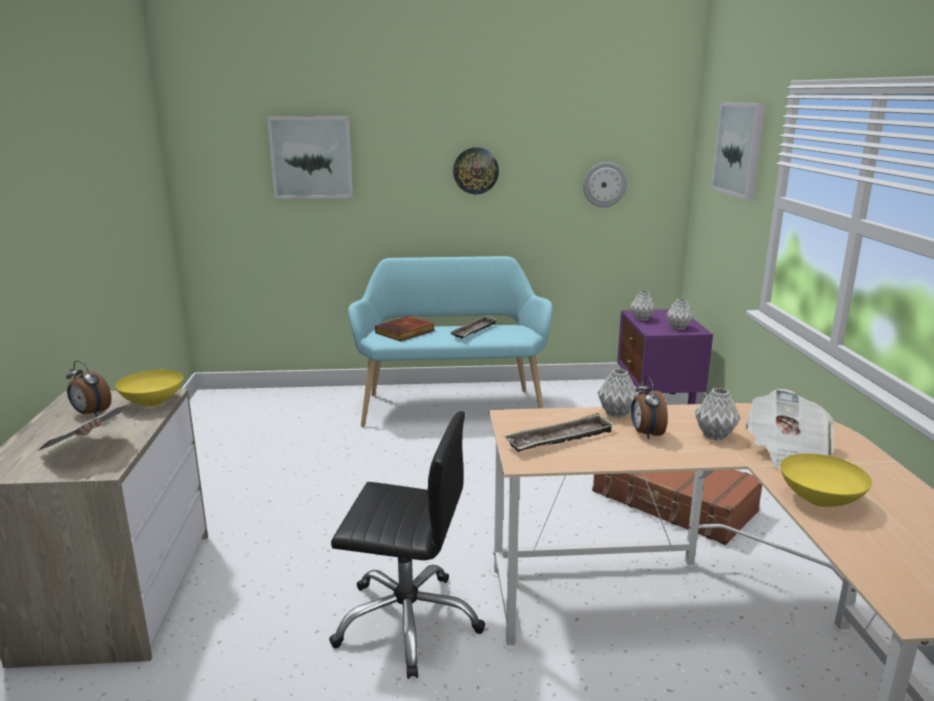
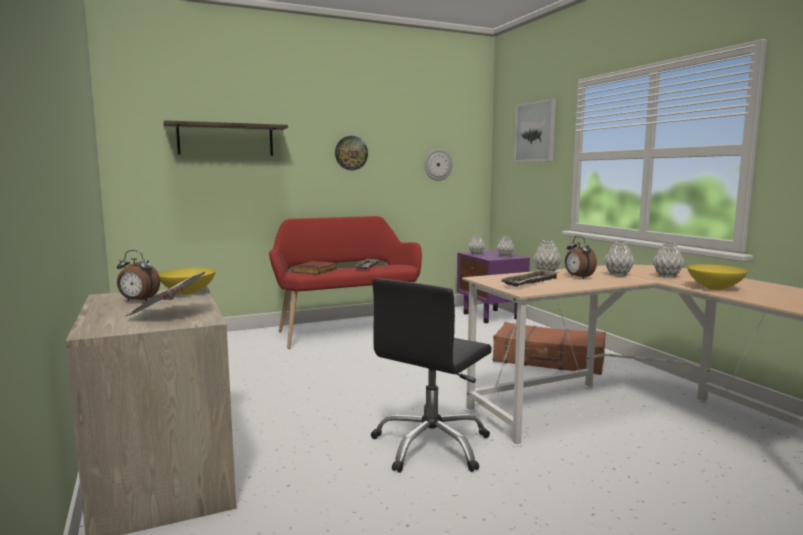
camera: 20 degrees left, 10 degrees down
picture [267,117,353,199] -> shelf [163,120,288,156]
black office chair [329,411,485,679] -> black office chair turned 135 degrees clockwise [371,279,492,473]
turquoise bench [348,256,553,427] -> red bench [269,216,422,349]
newspaper [746,389,834,470] -> grey vase [652,243,685,278]

